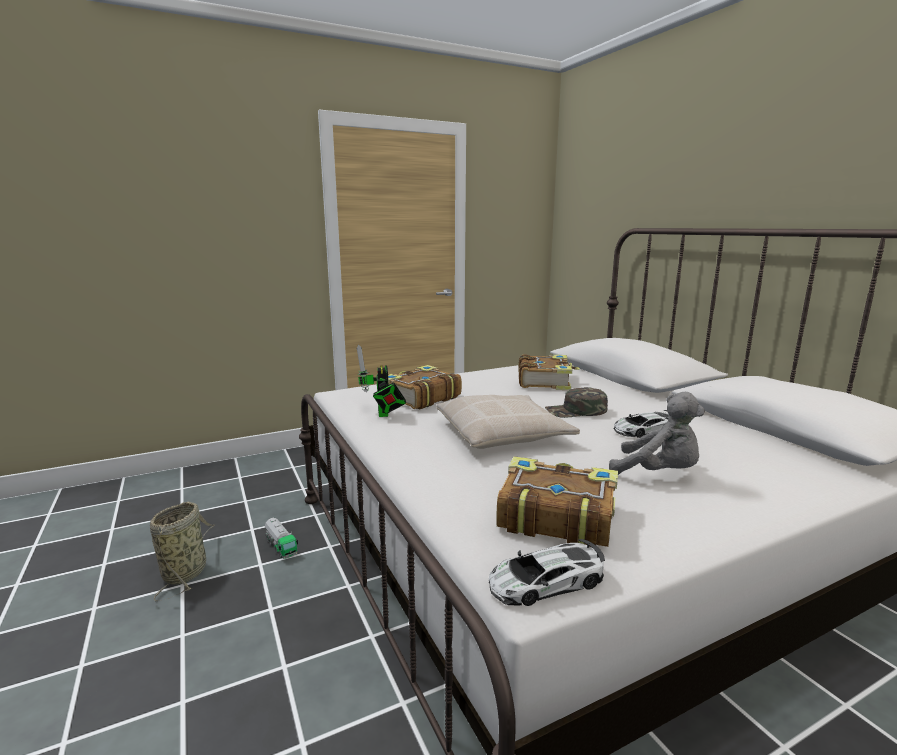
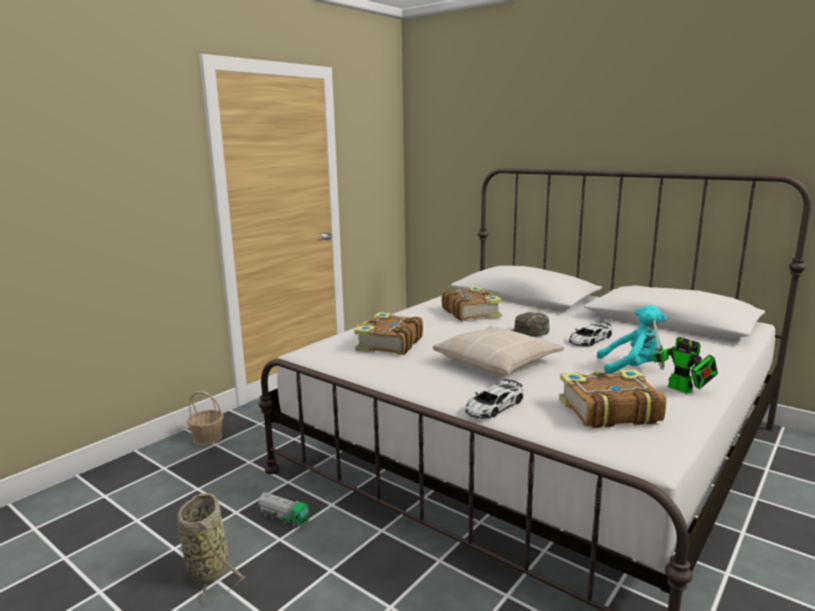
camera: 25 degrees left, 0 degrees up
toy robot [357,344,406,417] -> toy robot moved to [653,319,718,394]
toy car [489,539,605,606] -> toy car moved to [465,380,523,419]
grey plush toy [609,392,705,475] -> turquoise plush toy [597,305,667,374]
none -> basket [187,391,223,445]

